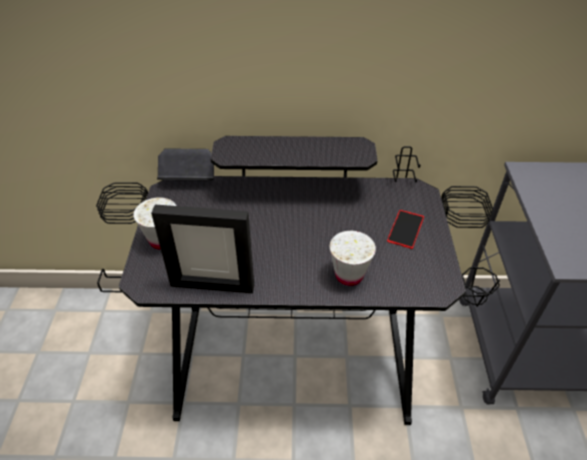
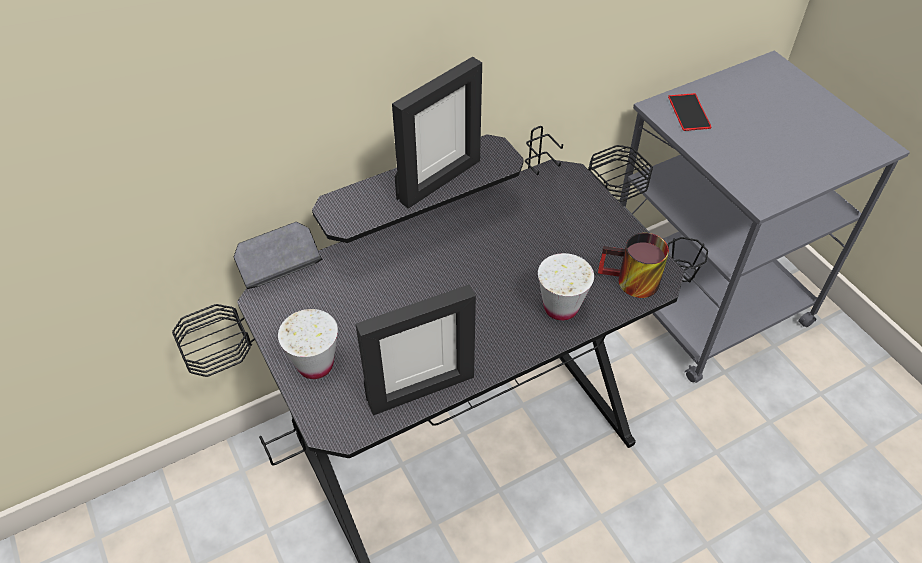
camera: 30 degrees left, 5 degrees up
phone [387,210,424,249] -> phone moved to [668,93,712,131]
none -> picture frame [392,57,482,209]
none -> mug [598,233,669,298]

